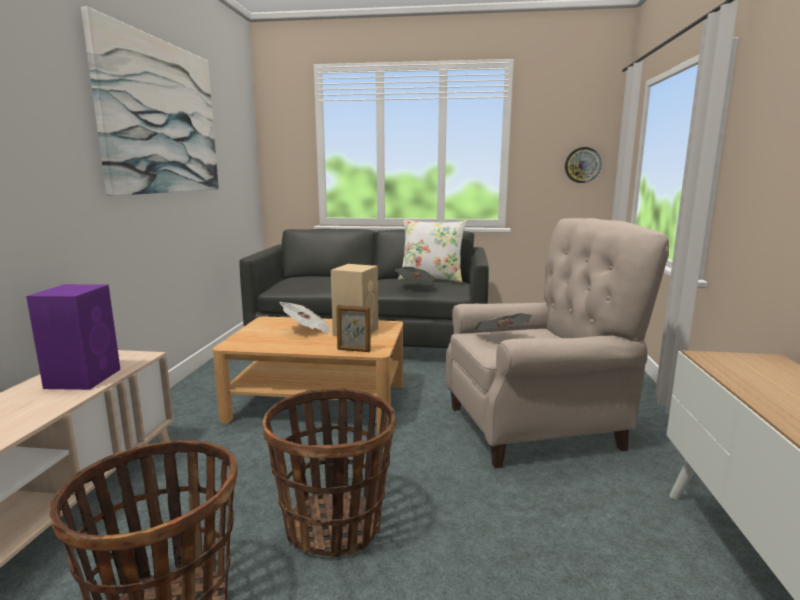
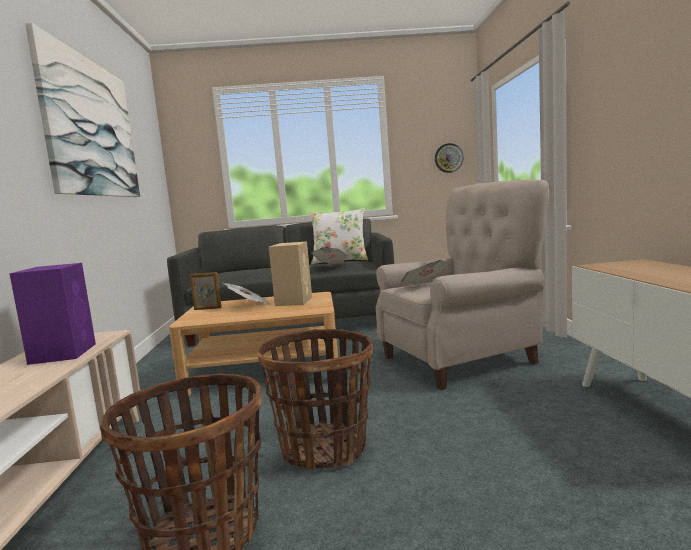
camera: 10 degrees left, 5 degrees down
picture frame [336,305,371,352] -> picture frame moved to [190,272,221,310]

